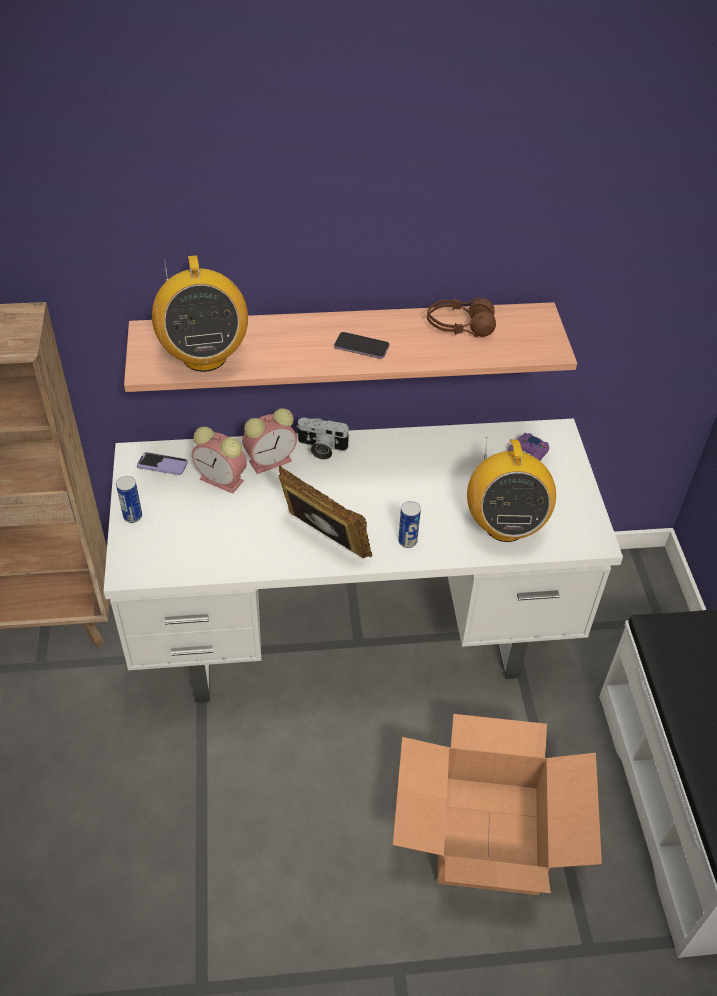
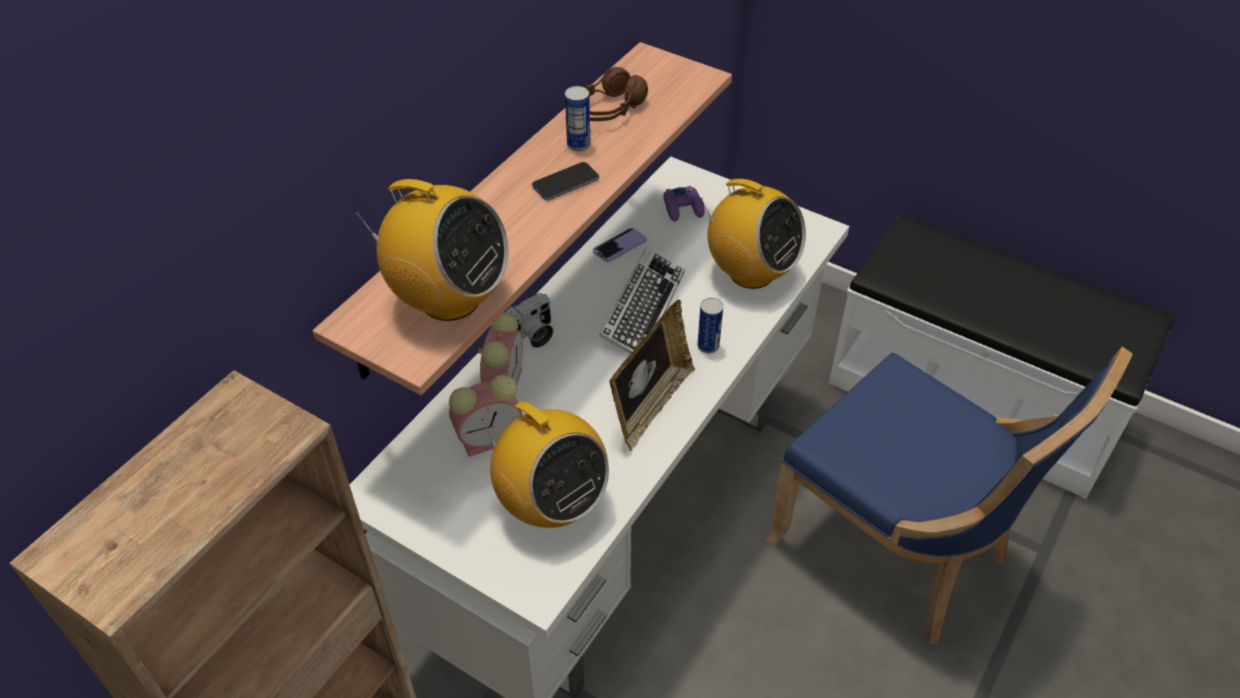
camera: 50 degrees left, 0 degrees up
can [116,476,142,523] -> can moved to [565,86,590,151]
phone [137,452,188,475] -> phone moved to [593,228,647,262]
picture frame [279,465,372,558] -> picture frame turned 135 degrees clockwise [609,300,695,451]
cardboard box [393,714,602,895] -> blue chair [765,347,1133,644]
none -> radio [481,401,609,528]
none -> keyboard [599,247,685,354]

